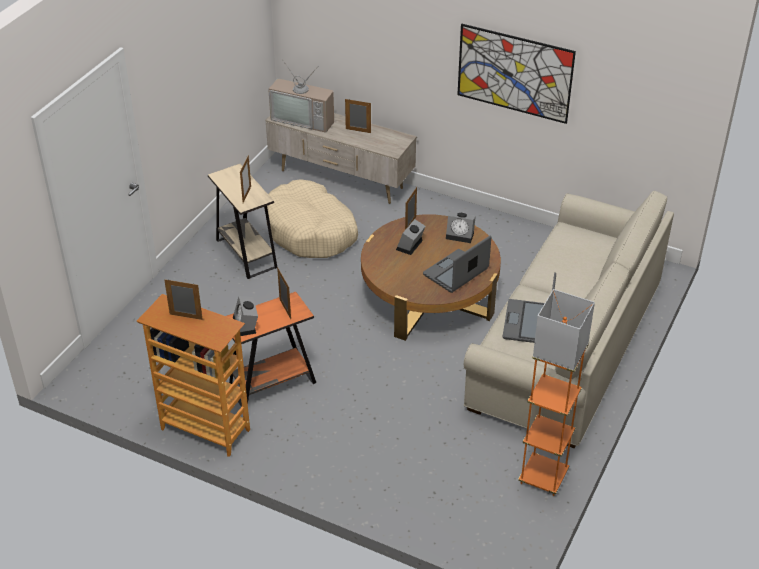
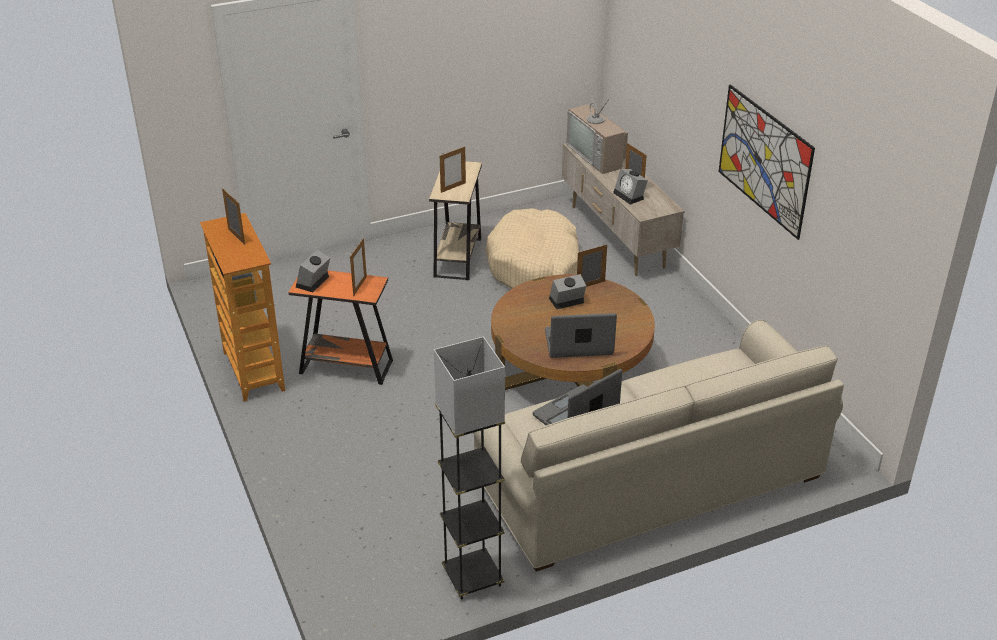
camera: 40 degrees right, 5 degrees down
alarm clock [446,212,476,243] -> alarm clock moved to [613,169,648,205]
orange floor lamp [518,289,595,496] -> grey floor lamp [434,336,505,600]

